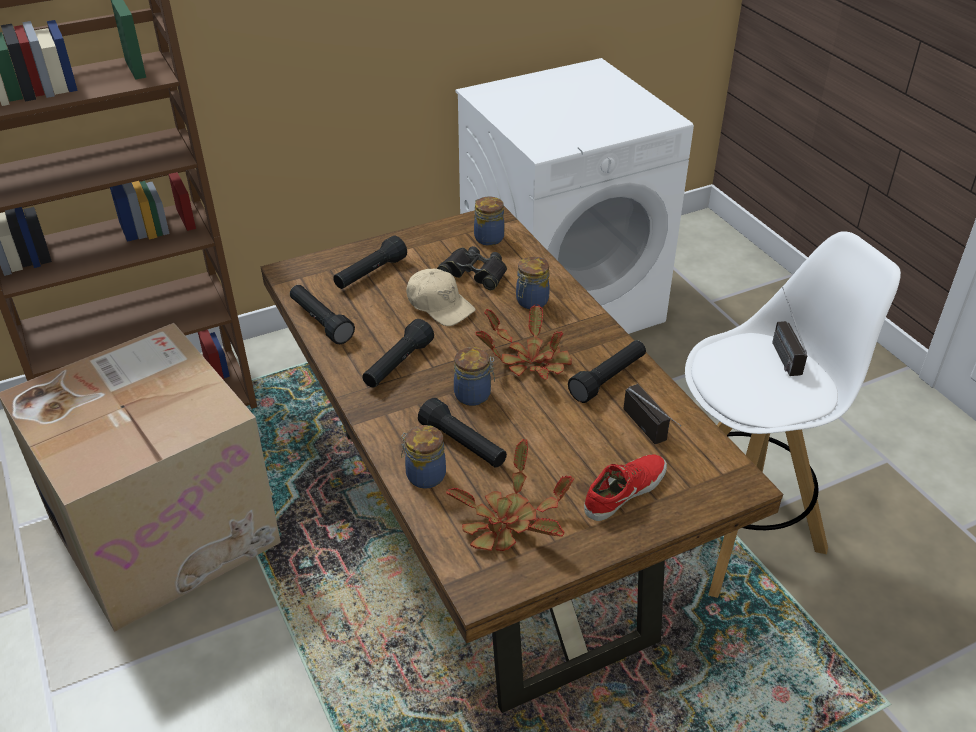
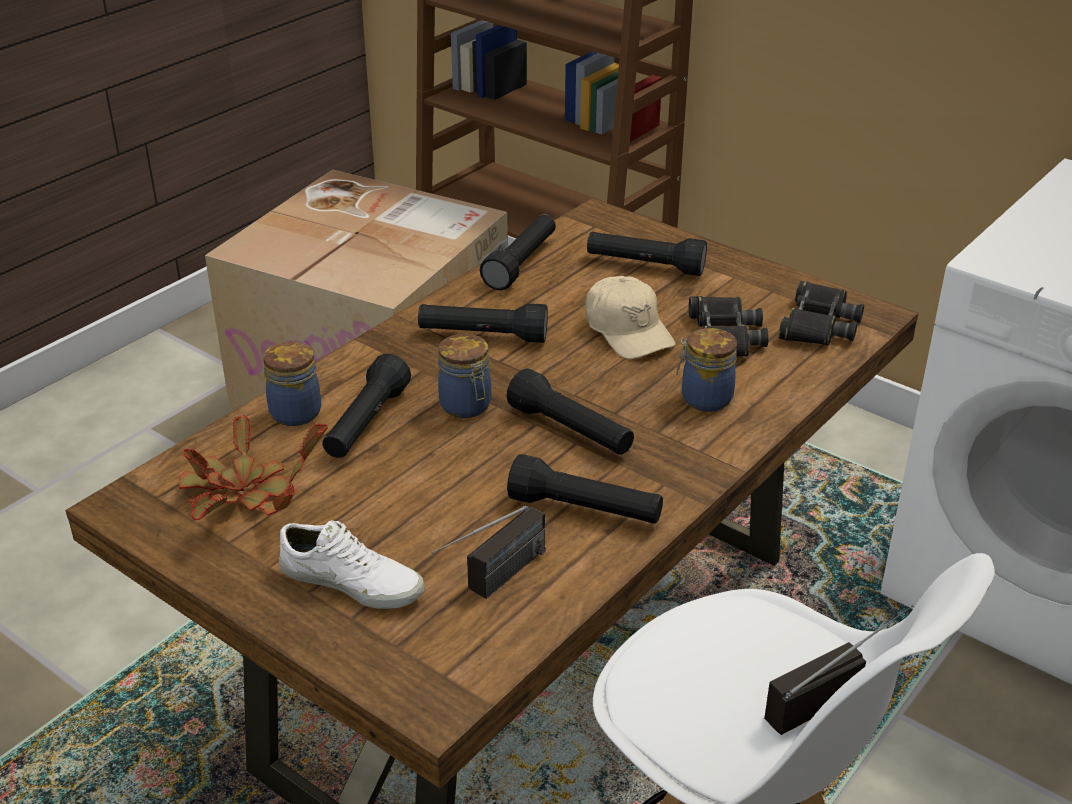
camera: 65 degrees right, 5 degrees down
beige cap [406,268,476,326] -> beige cap turned 45 degrees counterclockwise [586,276,676,359]
jar [474,197,504,246] -> black binoculars [778,281,864,345]
potted plant [475,304,572,380] -> black flashlight [507,368,634,455]
red shoe [584,454,667,521] -> white shoe [279,520,425,609]

